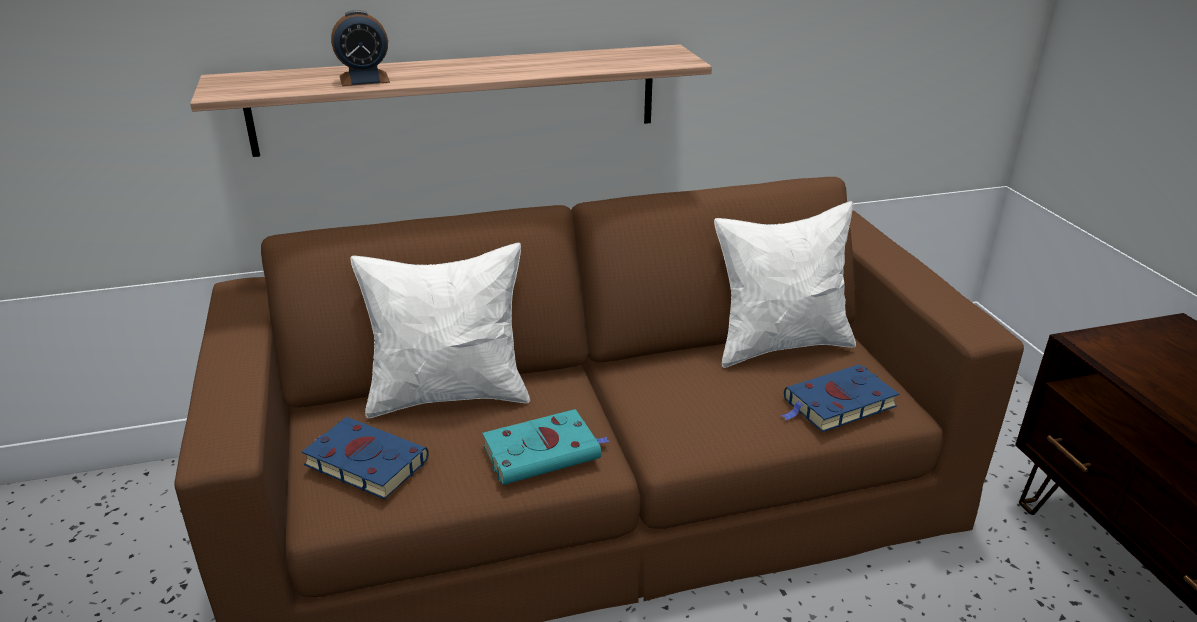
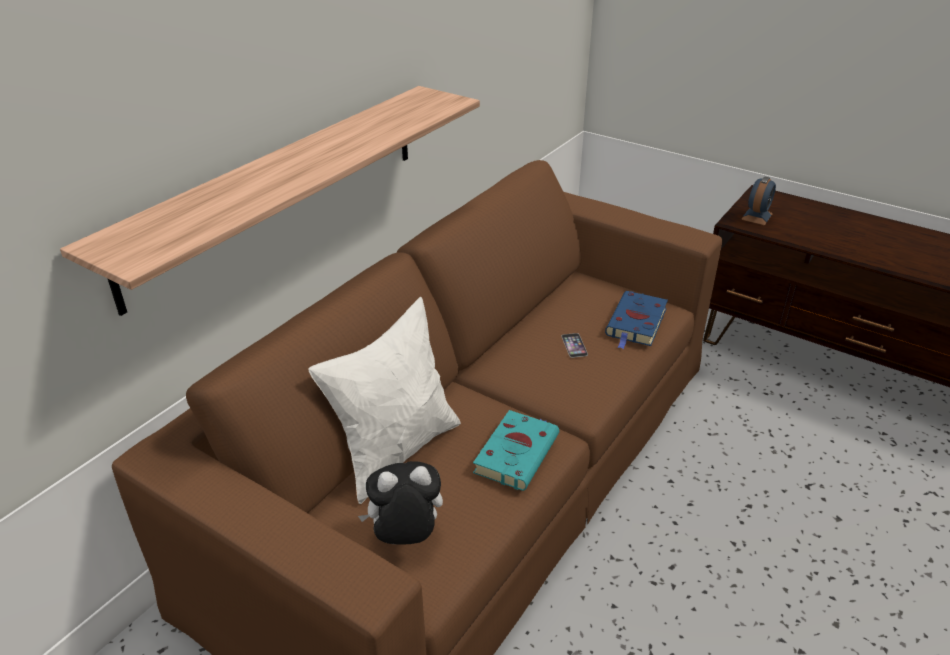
camera: 40 degrees left, 5 degrees up
blue book [301,417,429,499] -> plush toy [358,461,443,545]
alarm clock [331,10,390,86] -> alarm clock moved to [741,177,776,226]
white pillow [714,201,856,368] -> none
none -> phone [561,333,588,358]

